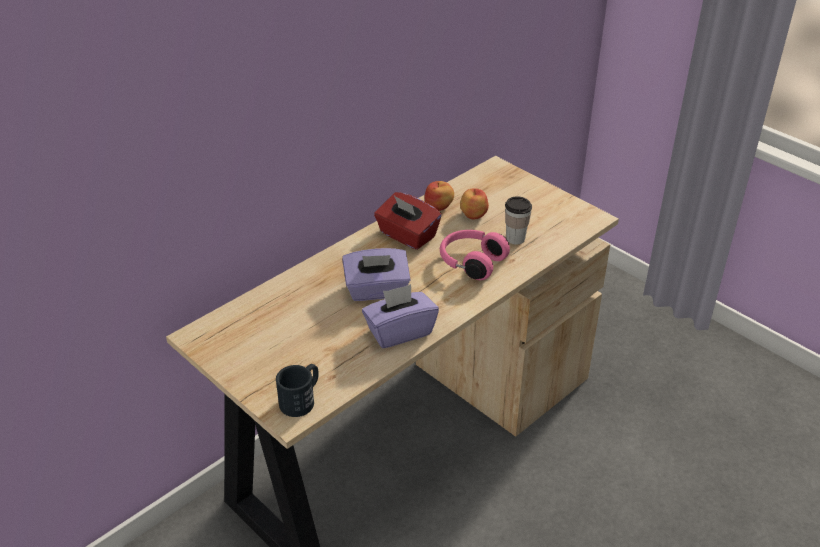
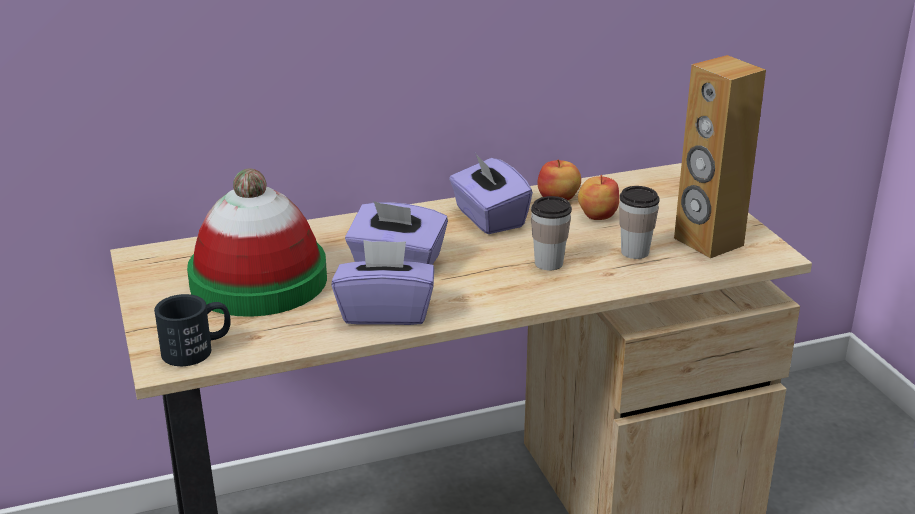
camera: 25 degrees right, 10 degrees down
red tissue box [374,192,442,250] -> purple tissue box [449,153,533,234]
pink headphones [440,230,510,280] -> cup [531,196,572,270]
none -> hat [187,168,327,317]
none -> brown speaker [674,55,766,258]

